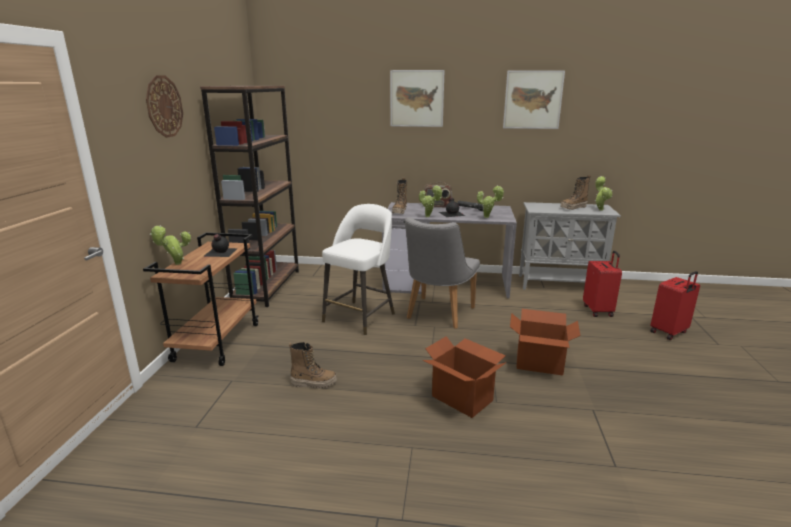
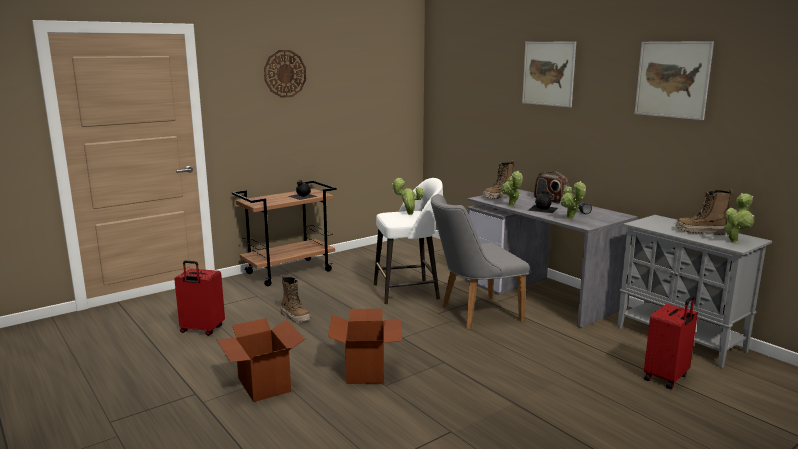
camera: 45 degrees right, 5 degrees down
potted plant [150,225,191,265] -> potted plant moved to [392,178,424,215]
brown bookcase [200,86,299,307] -> none
cardboard box [510,309,581,376] -> cardboard box moved to [217,318,305,402]
red suitcase [650,271,700,340] -> red suitcase moved to [174,261,225,336]

